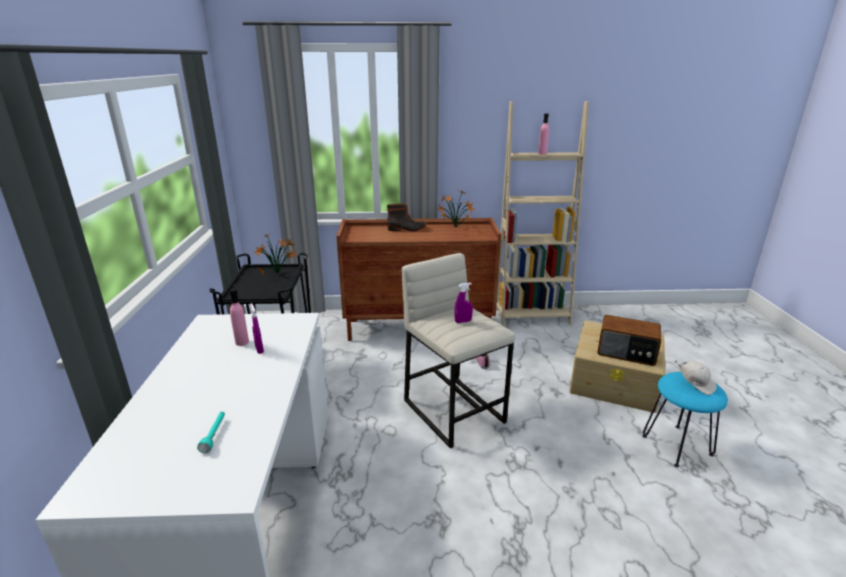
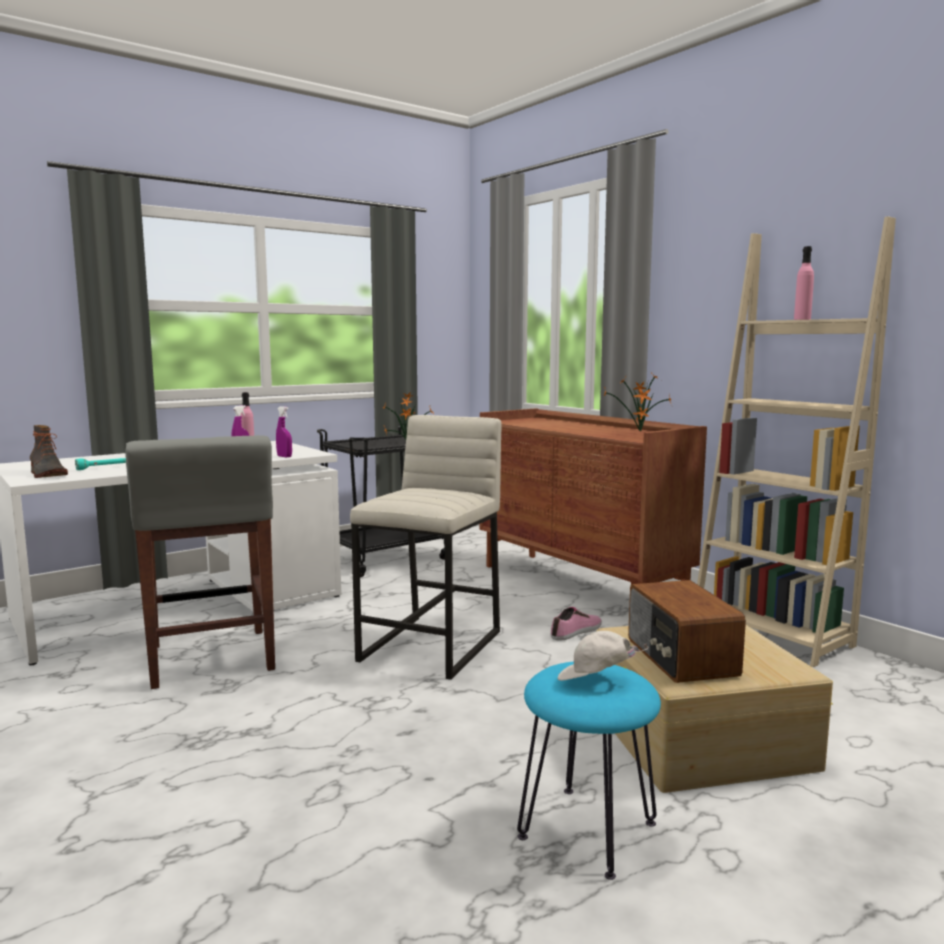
camera: 55 degrees right, 15 degrees down
boot [387,204,426,231] -> boot moved to [30,425,68,478]
purple spray bottle [454,283,473,323] -> purple spray bottle moved to [276,406,292,458]
white cap [674,361,717,395] -> white cap turned 90 degrees clockwise [558,631,648,681]
none -> grey stool [125,435,275,689]

